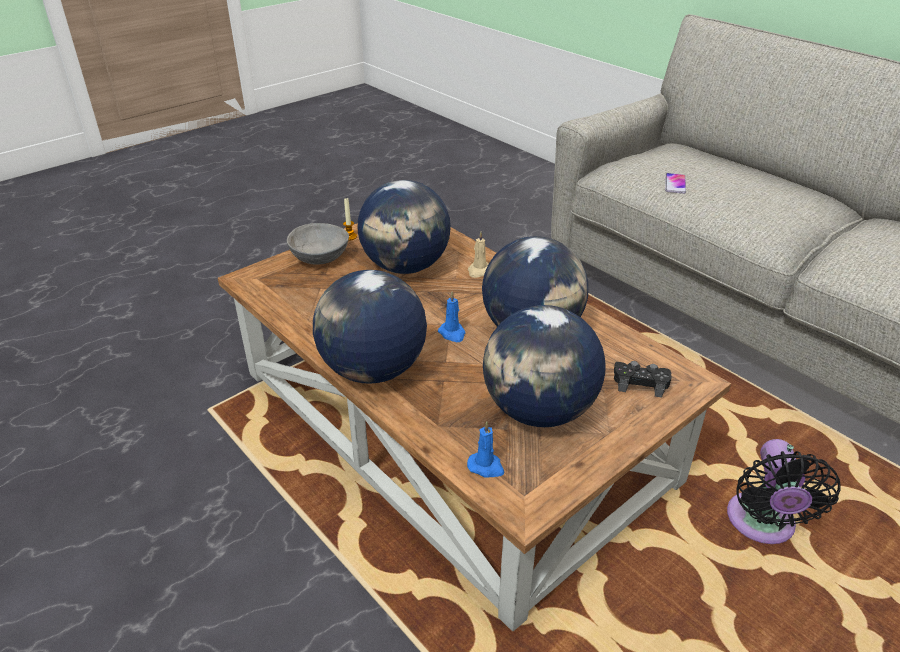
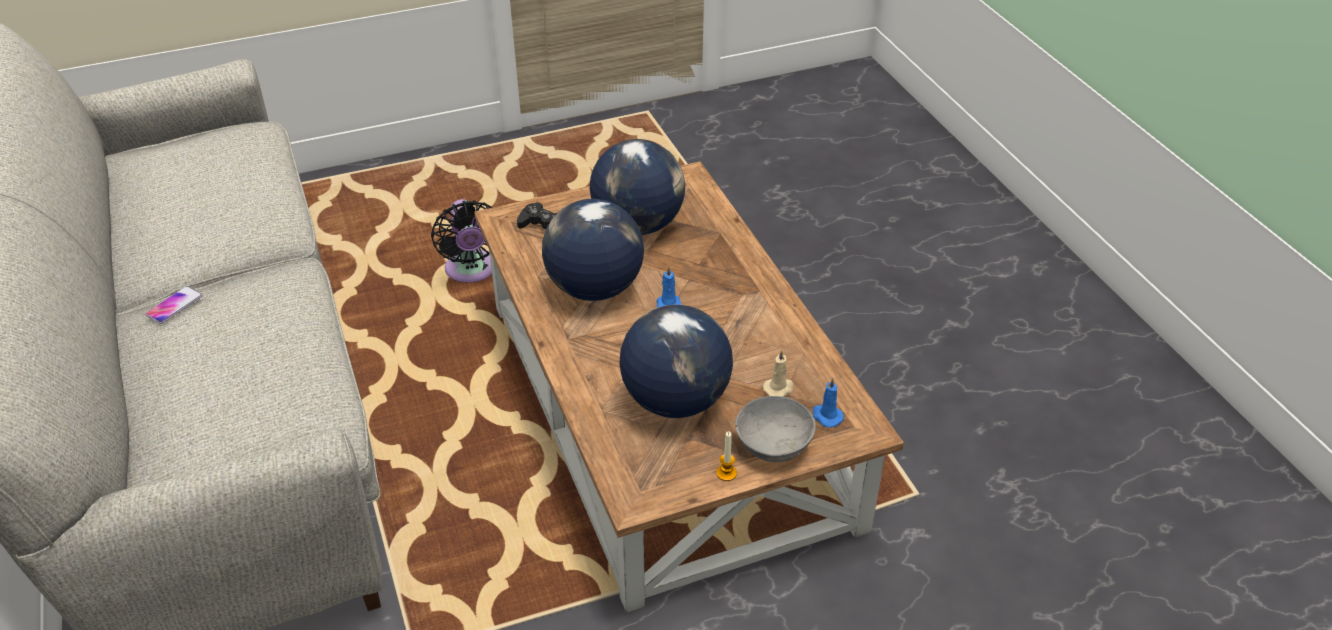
camera: 160 degrees left, 5 degrees up
globe [313,270,427,384] -> none
blue candle [467,421,504,478] -> blue candle moved to [813,378,844,428]
beige candle [468,232,489,278] -> beige candle moved to [763,350,794,397]
phone [665,173,686,194] -> phone moved to [145,286,203,324]
black fan [727,439,841,544] -> black fan turned 135 degrees clockwise [431,199,493,283]

